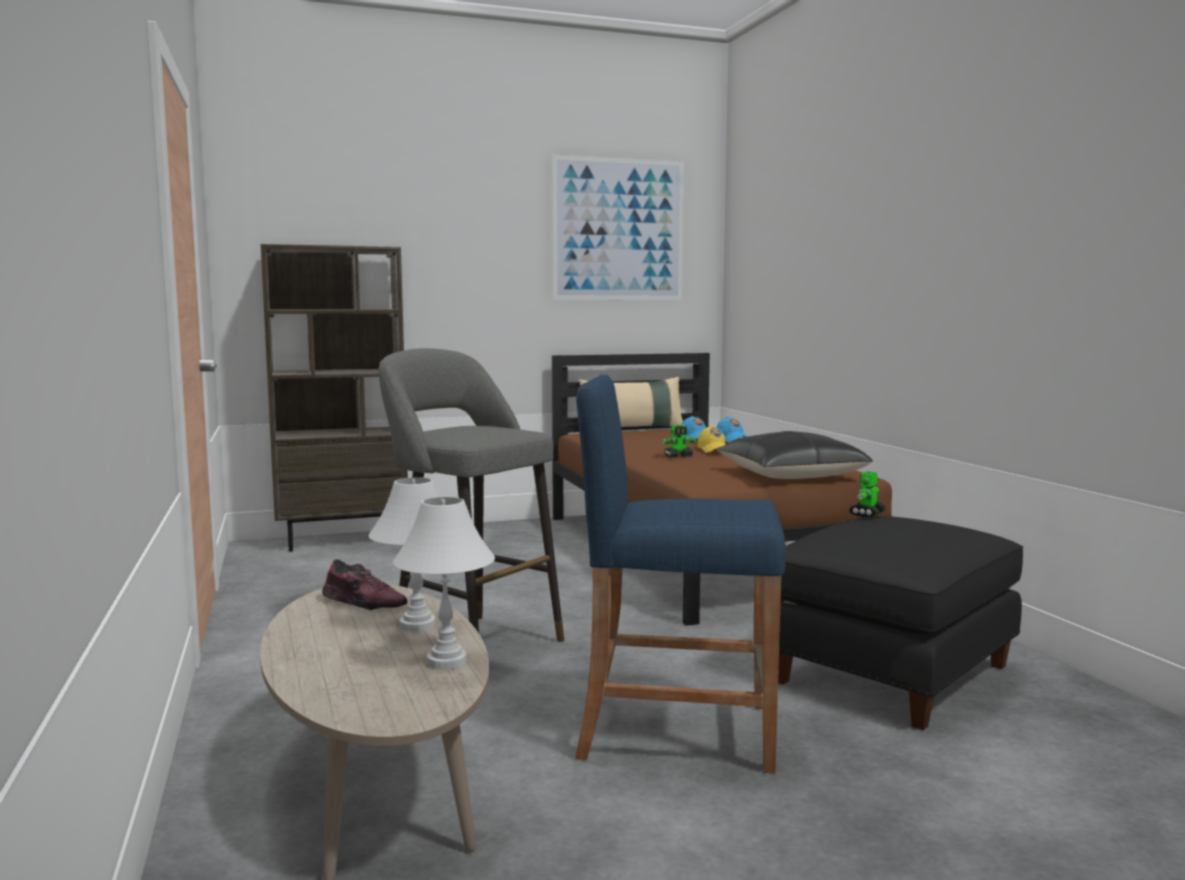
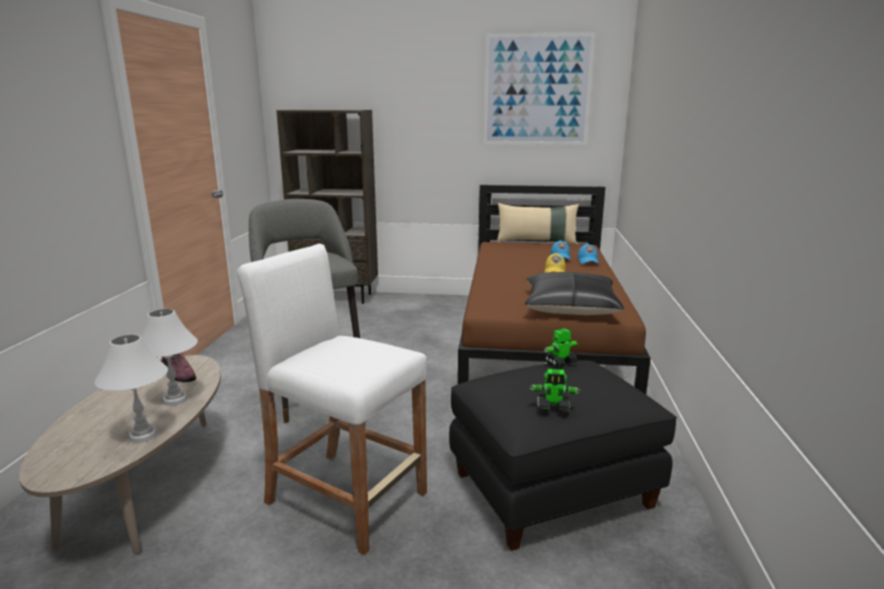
camera: 25 degrees right, 10 degrees up
blue stool [575,375,786,773] -> white stool [237,243,427,555]
toy robot [661,425,697,457] -> toy robot moved to [530,369,581,413]

